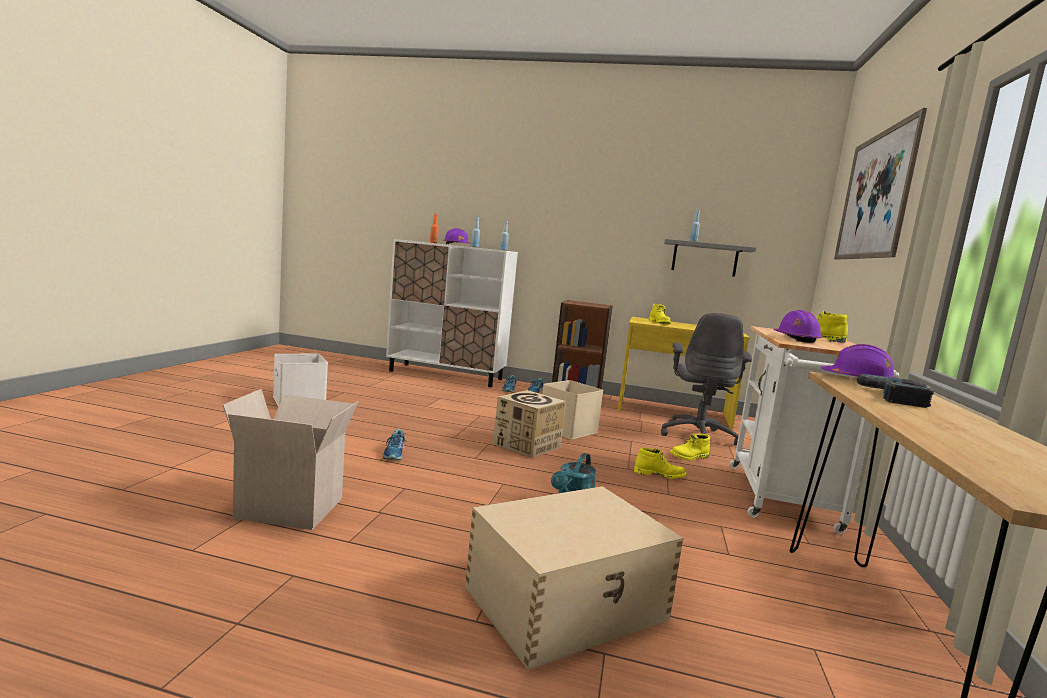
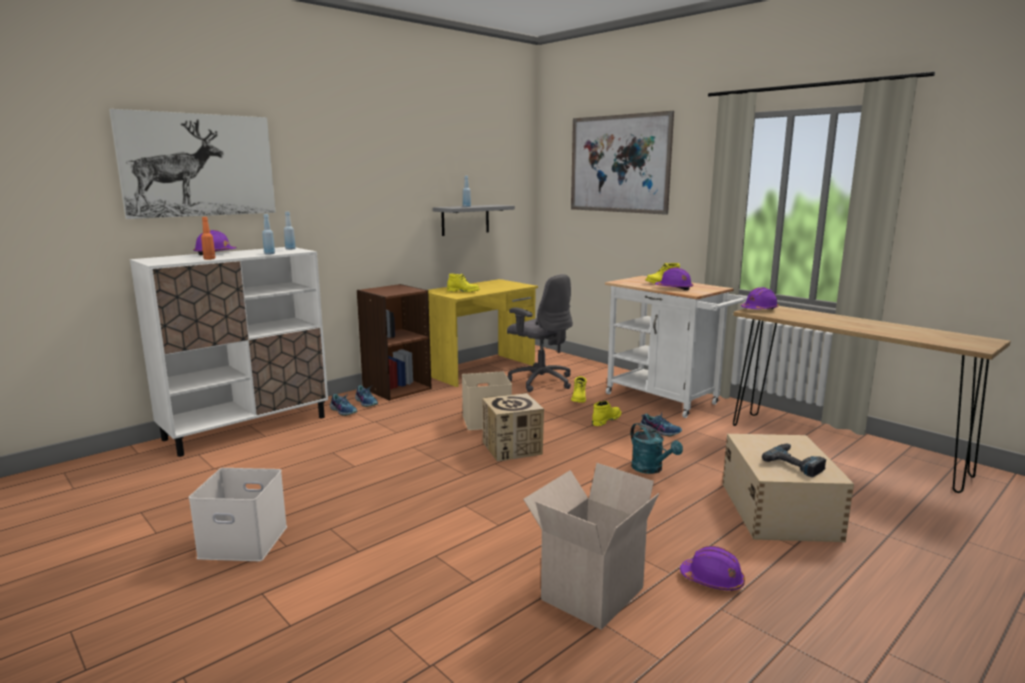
camera: 55 degrees left, 5 degrees up
shoe [383,429,407,460] -> shoe moved to [640,413,682,437]
power drill [857,374,934,408] -> power drill moved to [762,443,827,477]
none -> picture [109,109,276,219]
none -> purple hard hat [680,546,745,591]

